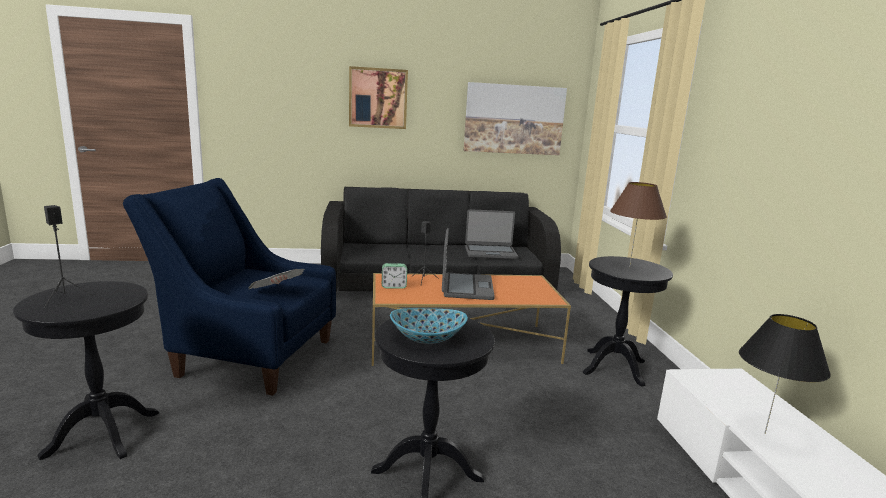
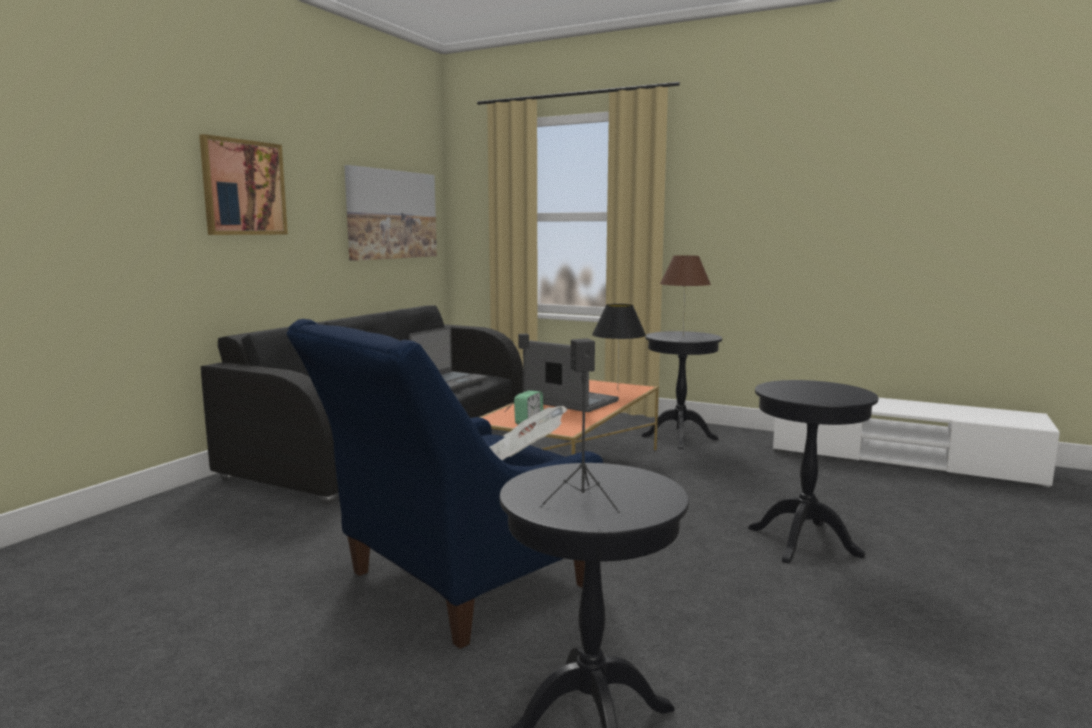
camera: 55 degrees left, 5 degrees down
bowl [390,308,468,344] -> none
black table lamp [739,314,831,434] -> black table lamp moved to [592,304,646,378]

